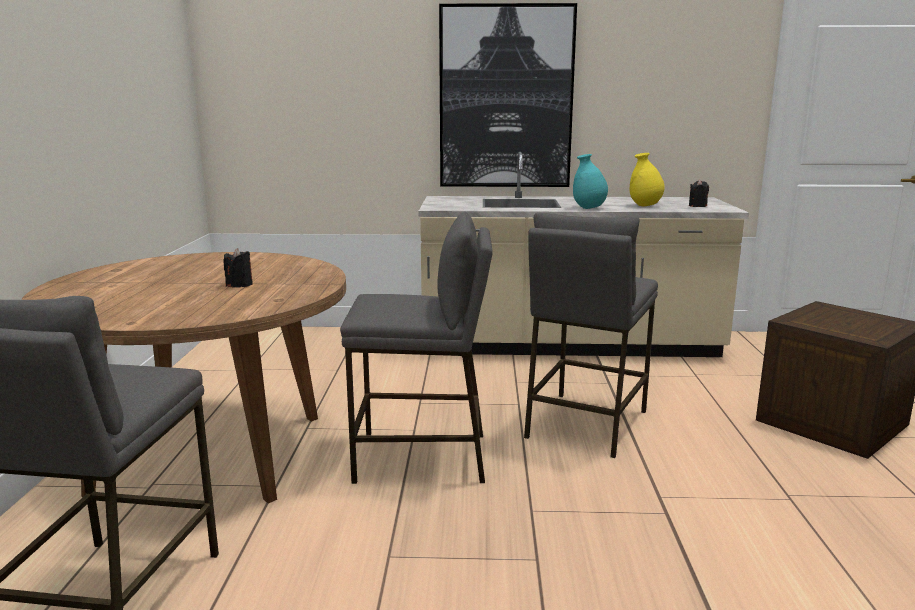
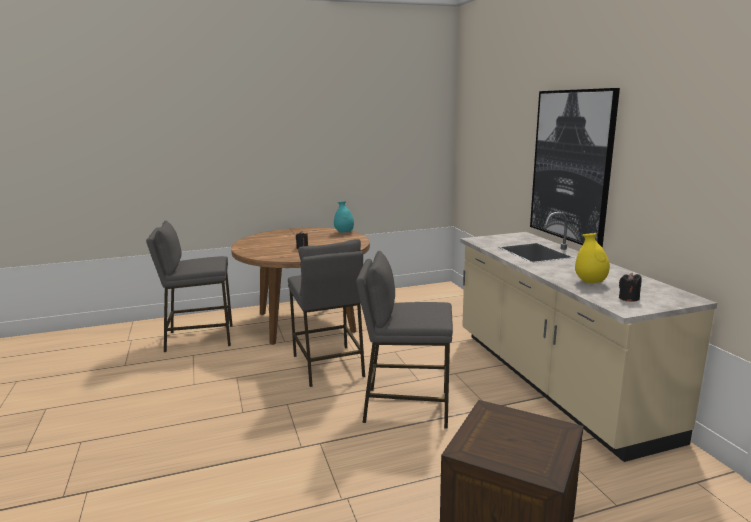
camera: 70 degrees right, 0 degrees up
turquoise vase [573,154,608,209] -> turquoise vase moved to [334,201,354,233]

